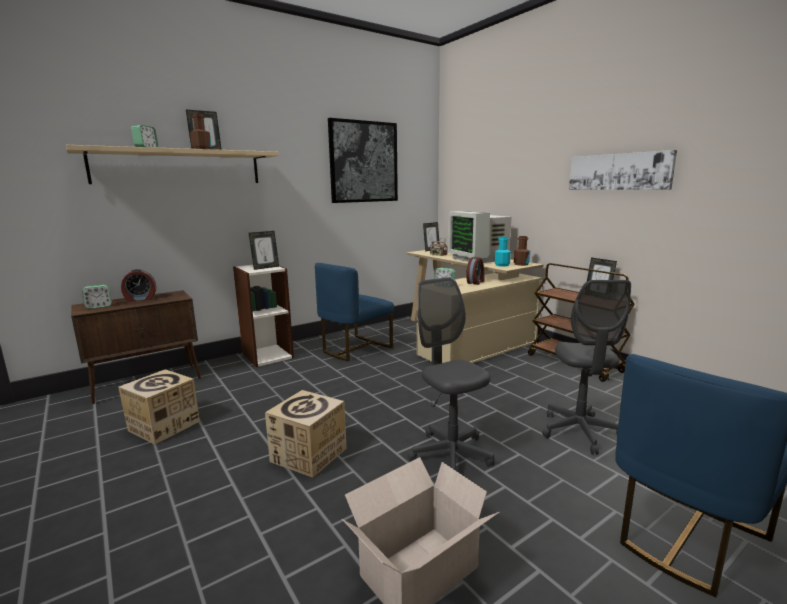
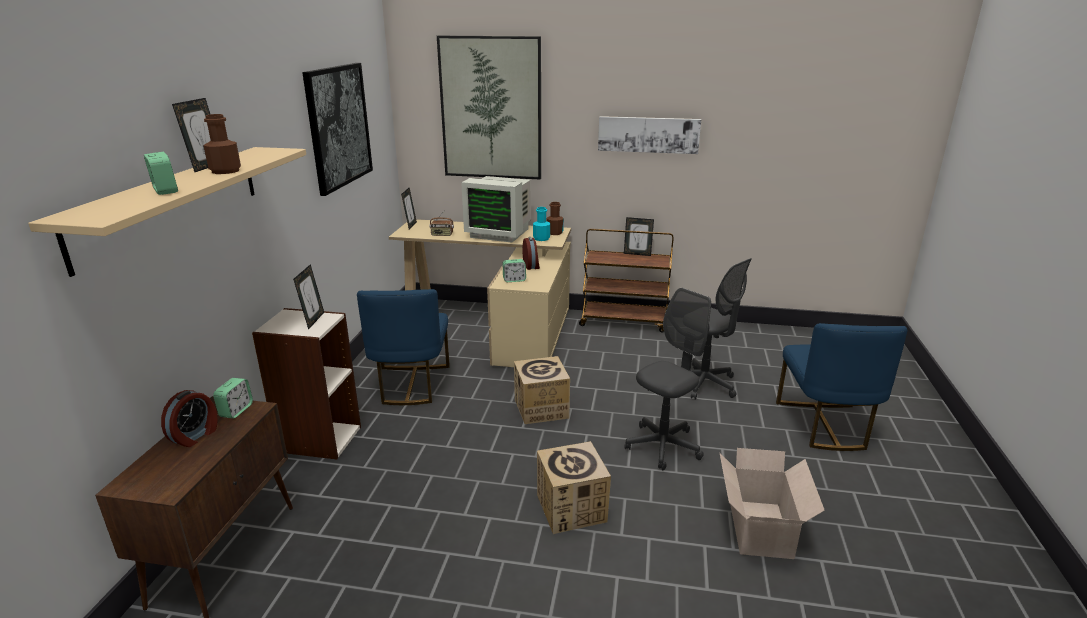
camera: 45 degrees left, 10 degrees up
alarm clock [82,285,112,309] -> alarm clock moved to [213,378,253,418]
cardboard box [118,369,200,444] -> cardboard box moved to [514,356,570,424]
grey office chair [408,277,494,471] -> grey office chair turned 120 degrees clockwise [625,288,711,470]
none -> picture [437,36,541,180]

